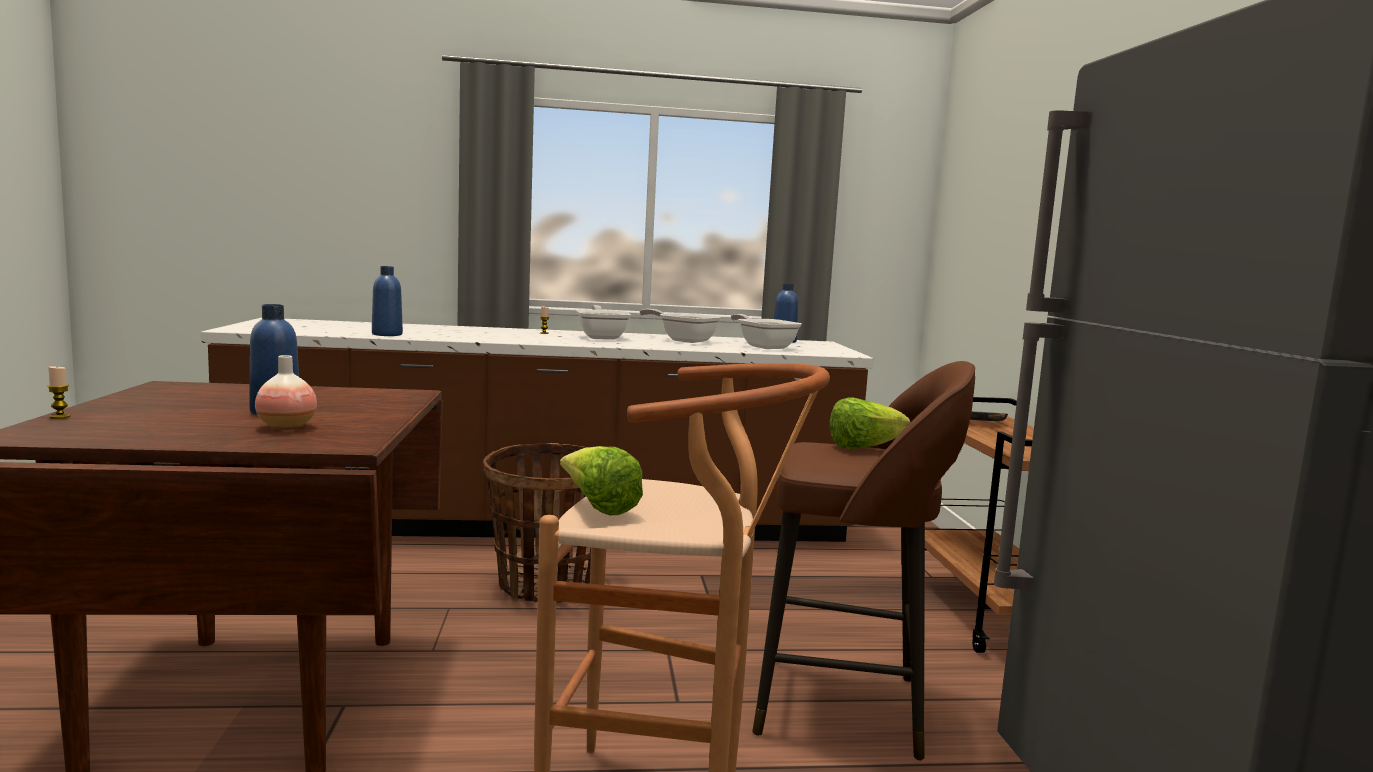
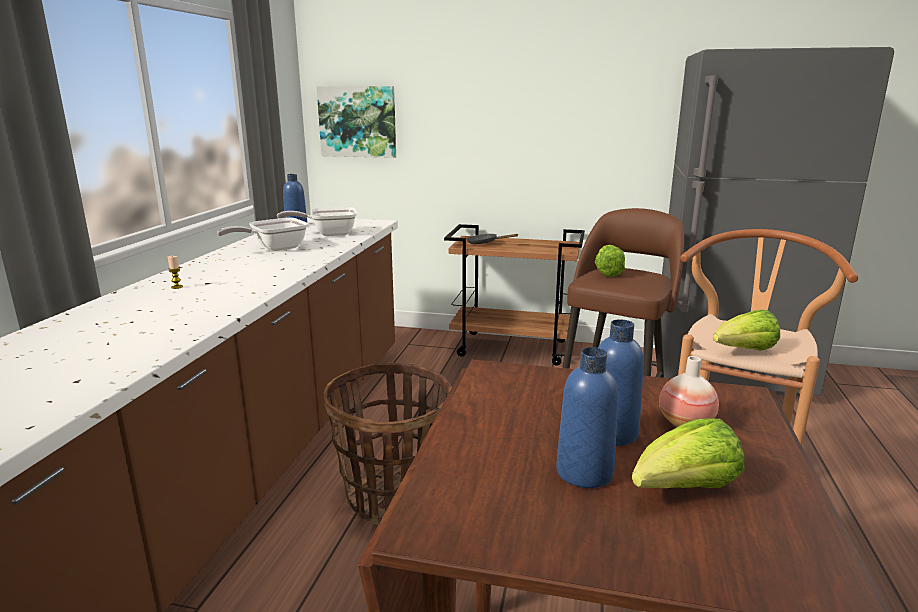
camera: 70 degrees left, 10 degrees up
candle [47,366,71,419] -> none
blue bottle [372,266,403,336] -> blue bottle moved to [556,347,618,488]
frying pan [576,305,631,340] -> none
none -> picture [317,86,396,158]
none -> lettuce [632,418,744,488]

